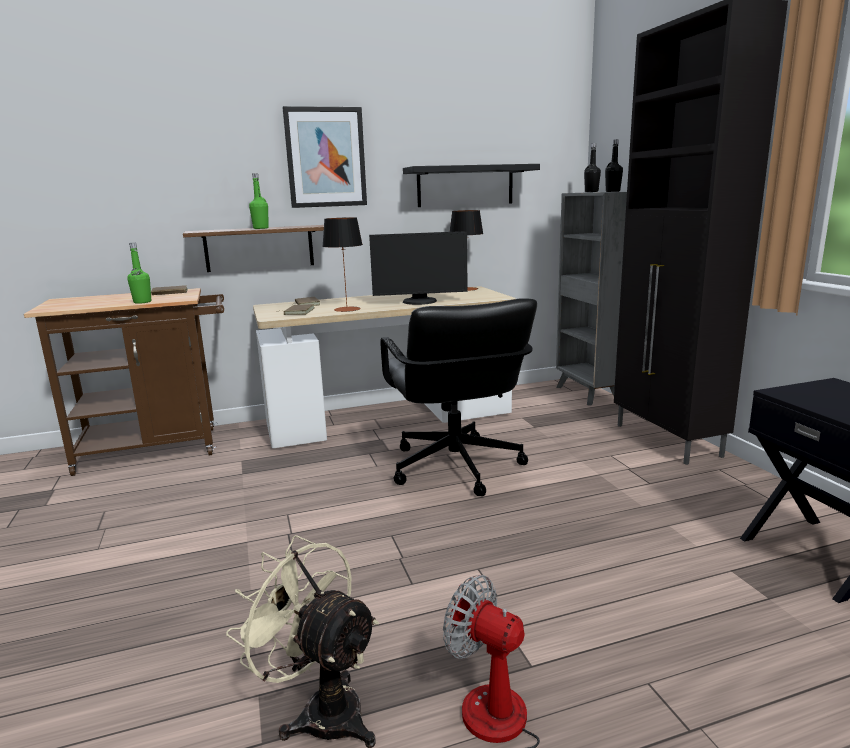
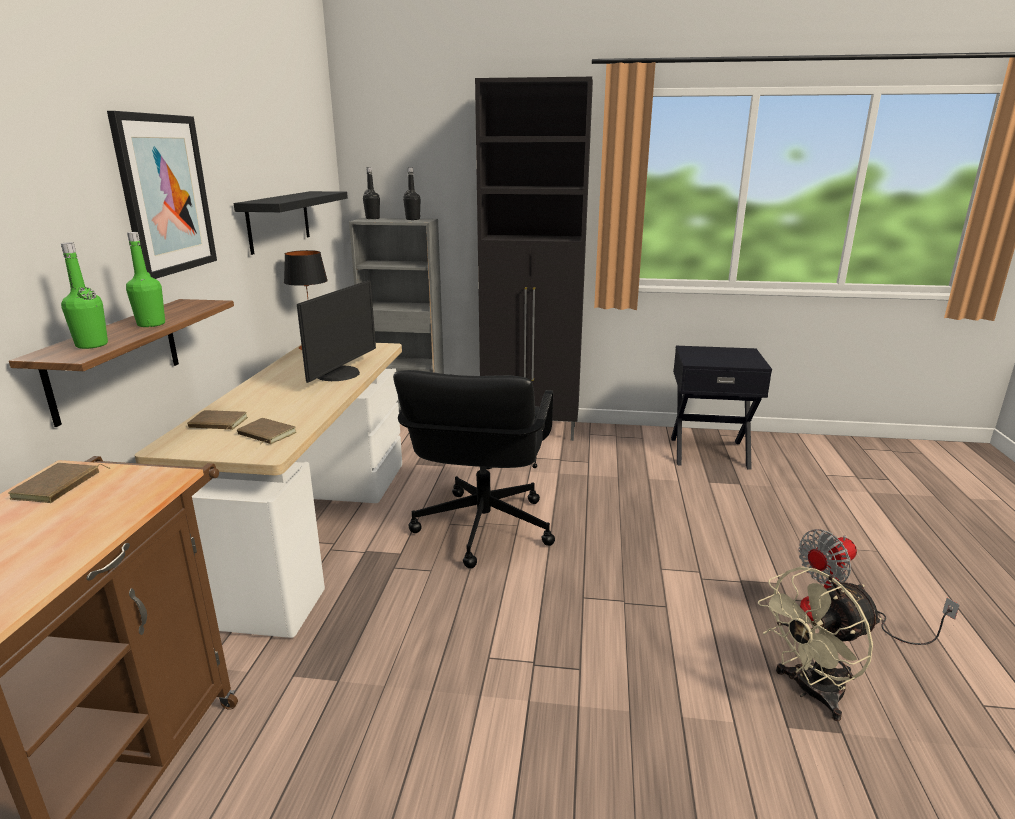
camera: 65 degrees left, 5 degrees up
green bottle [127,243,151,304] -> green bottle moved to [61,242,108,349]
table lamp [322,217,363,312] -> none
black office chair [380,298,537,496] -> black office chair turned 90 degrees clockwise [393,370,555,568]

